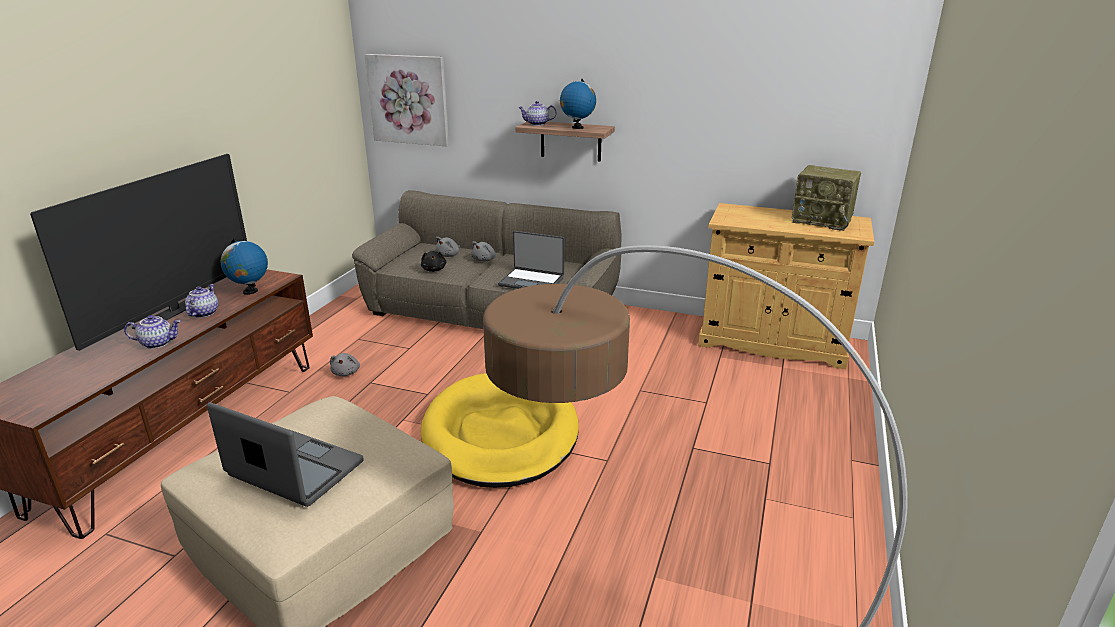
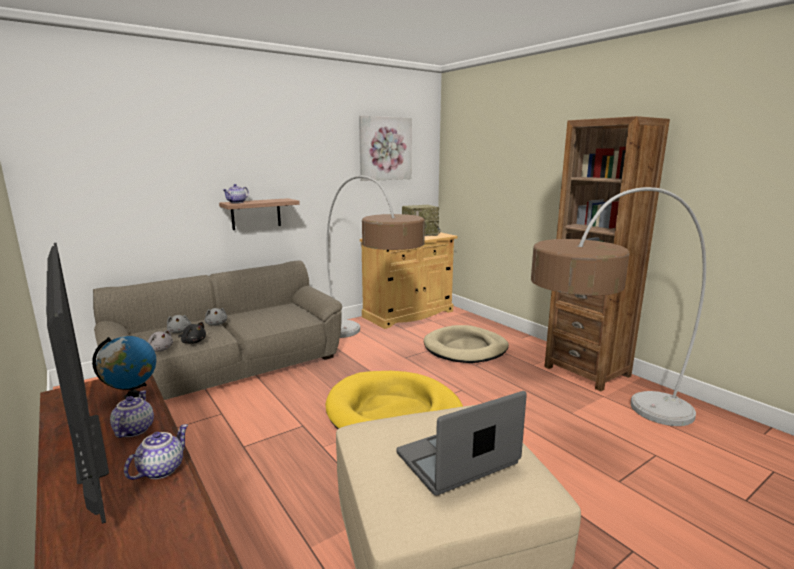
camera: 55 degrees left, 10 degrees down
teapot [185,284,218,318] -> teapot turned 45 degrees clockwise [110,390,154,438]
grey plush toy [330,353,360,376] -> grey plush toy moved to [148,330,173,352]
picture [365,54,449,146] -> picture moved to [359,115,412,181]
laptop [498,231,564,289] -> none
globe [560,79,596,129] -> none
none -> floor lamp [326,176,425,338]
none -> beige dog bed [424,325,509,363]
none -> brown bookcase [544,116,670,391]

